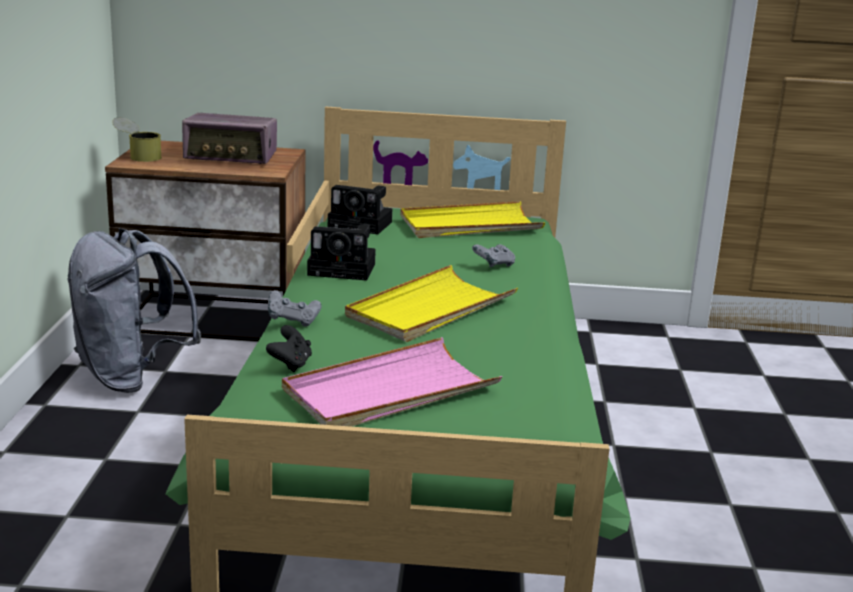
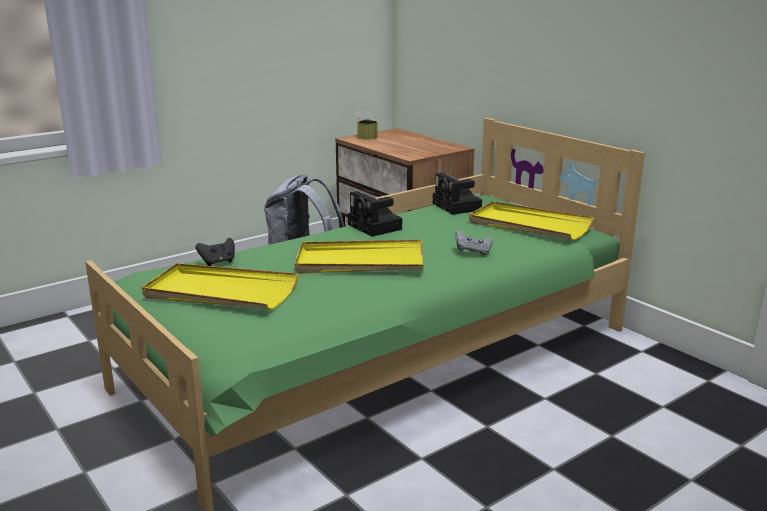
camera: 50 degrees right, 0 degrees up
radio [182,113,277,164] -> none
grey game controller [268,290,322,327] -> none
pink tray [282,337,502,427] -> yellow tray [142,263,299,309]

